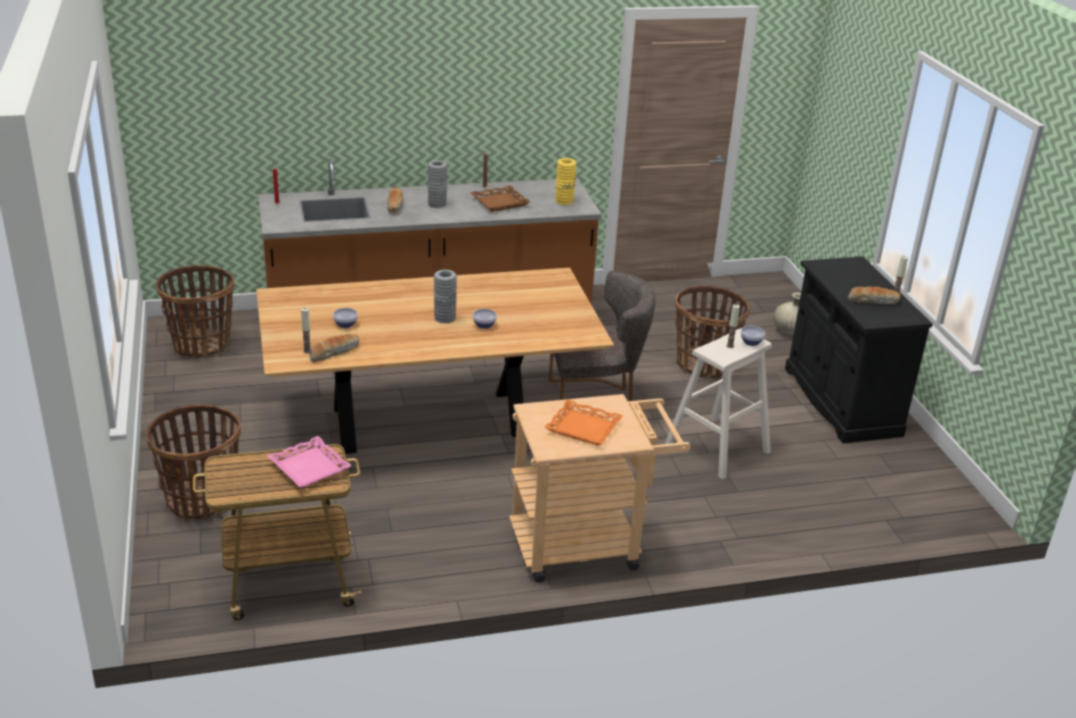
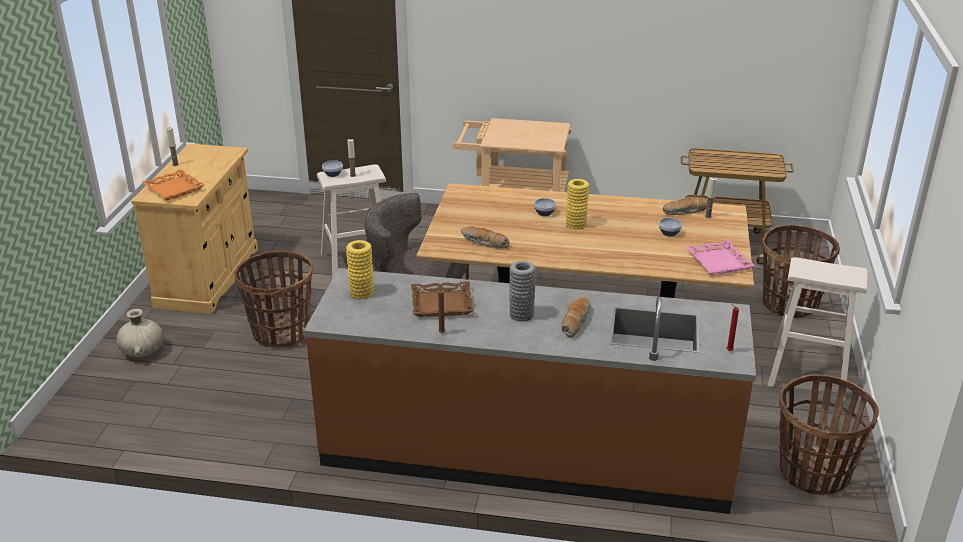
camera: 155 degrees left, 0 degrees up
pink tray [267,436,351,488] -> pink tray moved to [686,240,755,275]
grey vase [434,270,457,323] -> yellow vase [566,179,589,230]
orange tray [545,399,623,446] -> orange tray moved to [142,169,205,201]
black cabinet [785,256,933,443] -> beige cabinet [131,144,258,314]
bread [848,287,901,305] -> bread moved to [461,226,510,249]
none -> beige stool [768,257,868,401]

